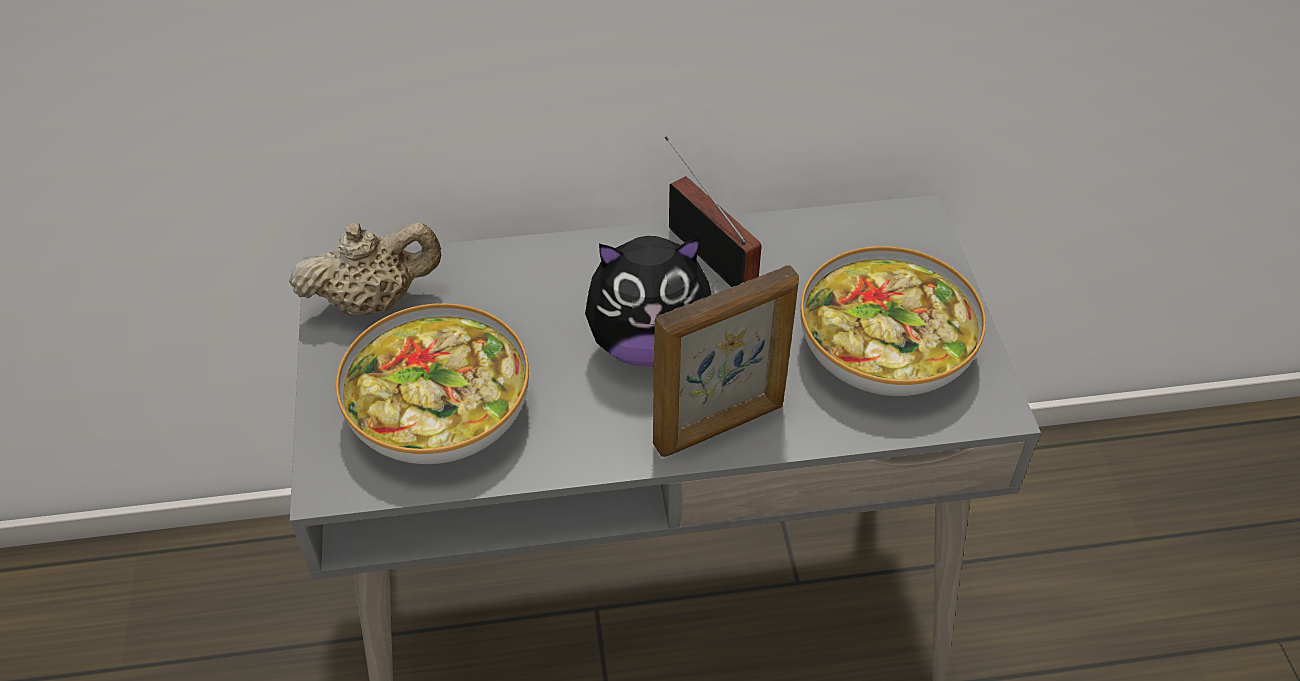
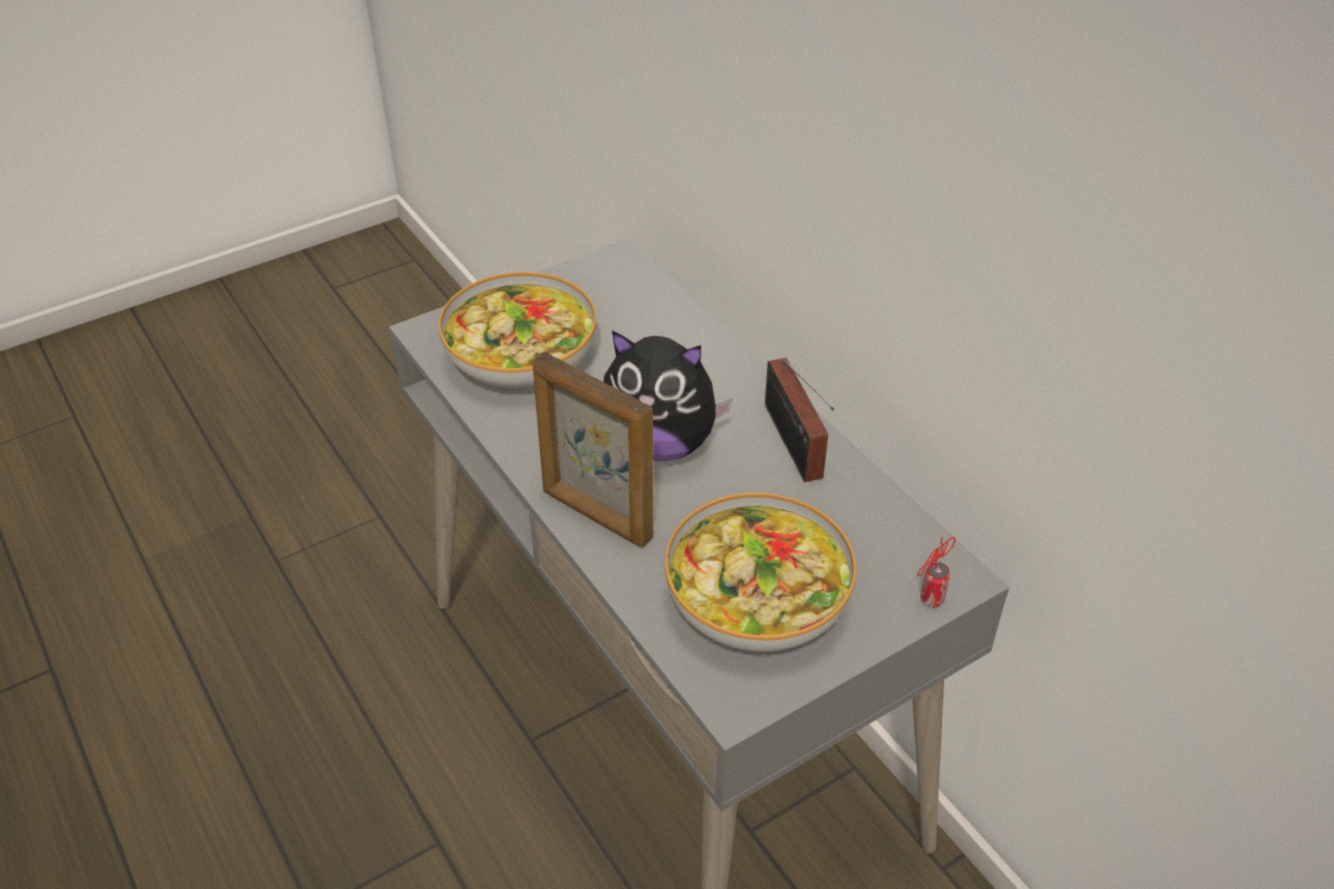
camera: 65 degrees right, 5 degrees down
beige teapot [288,222,441,316] -> none
plush toy [585,236,718,367] -> plush toy turned 45 degrees counterclockwise [603,330,733,461]
radio [665,136,762,287] -> radio turned 135 degrees clockwise [765,358,834,482]
none -> can [917,537,956,607]

